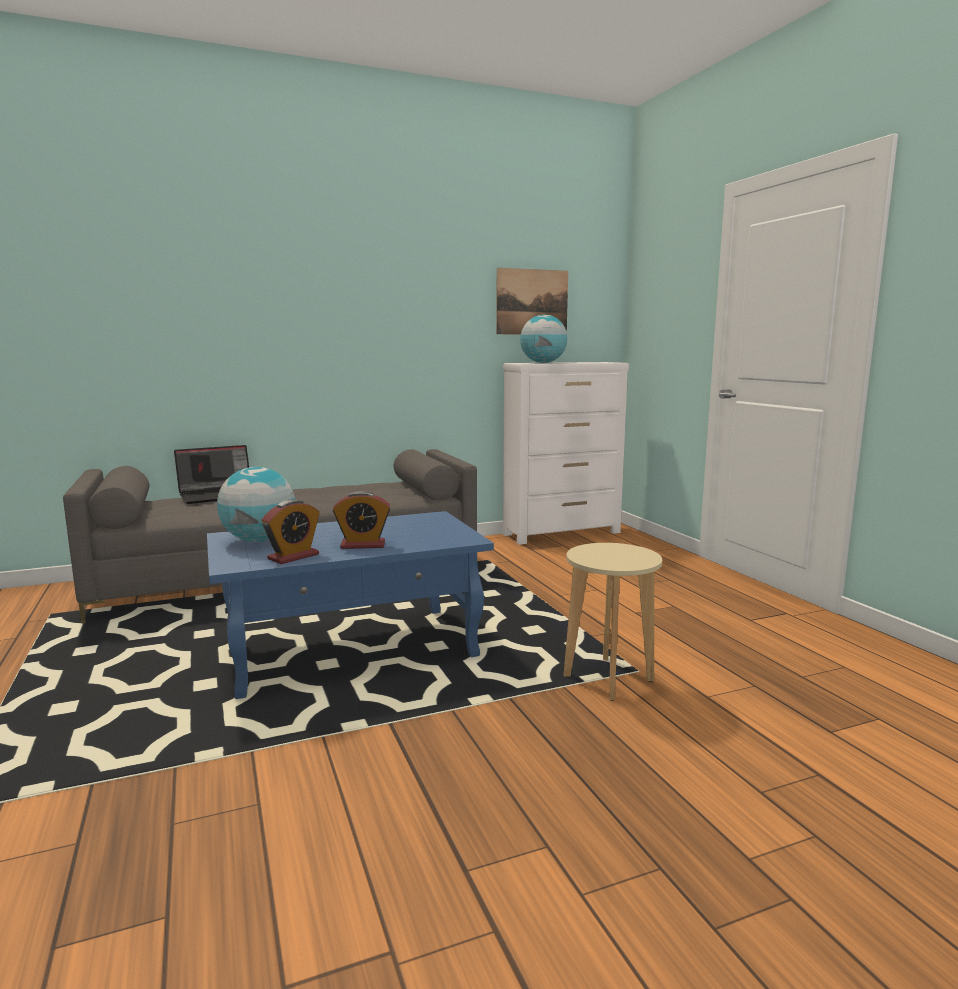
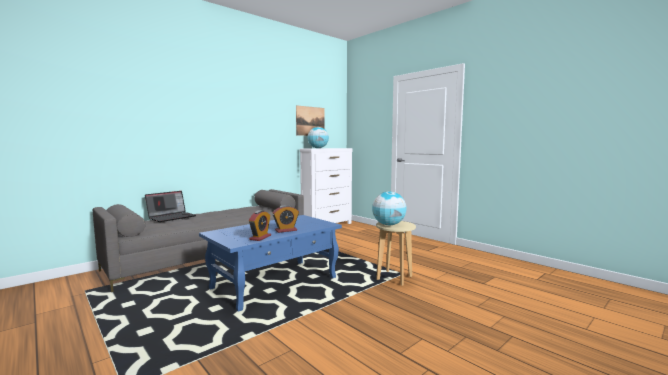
camera: 20 degrees left, 5 degrees down
globe [217,467,295,542] -> globe moved to [372,191,407,225]

